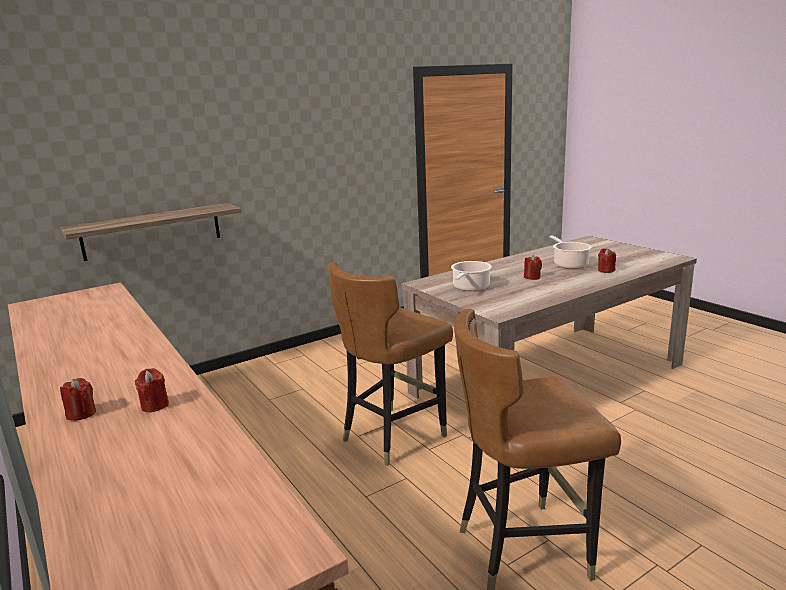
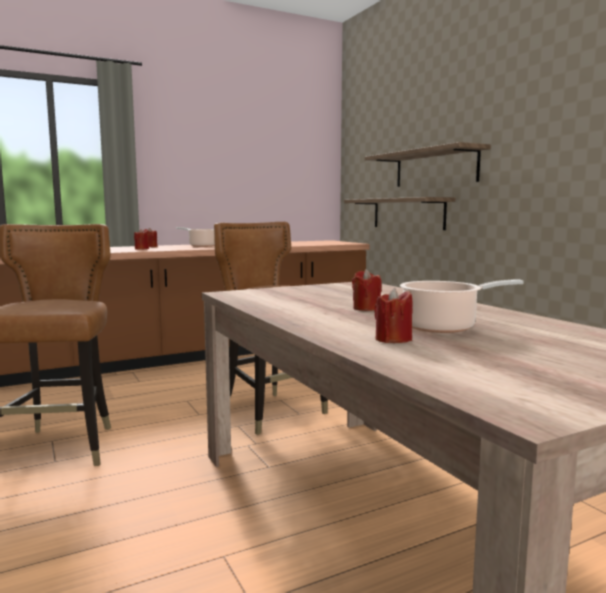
camera: 95 degrees right, 10 degrees down
cooking pot [451,261,492,291] -> cooking pot moved to [176,227,215,247]
none -> shelf [365,142,491,187]

